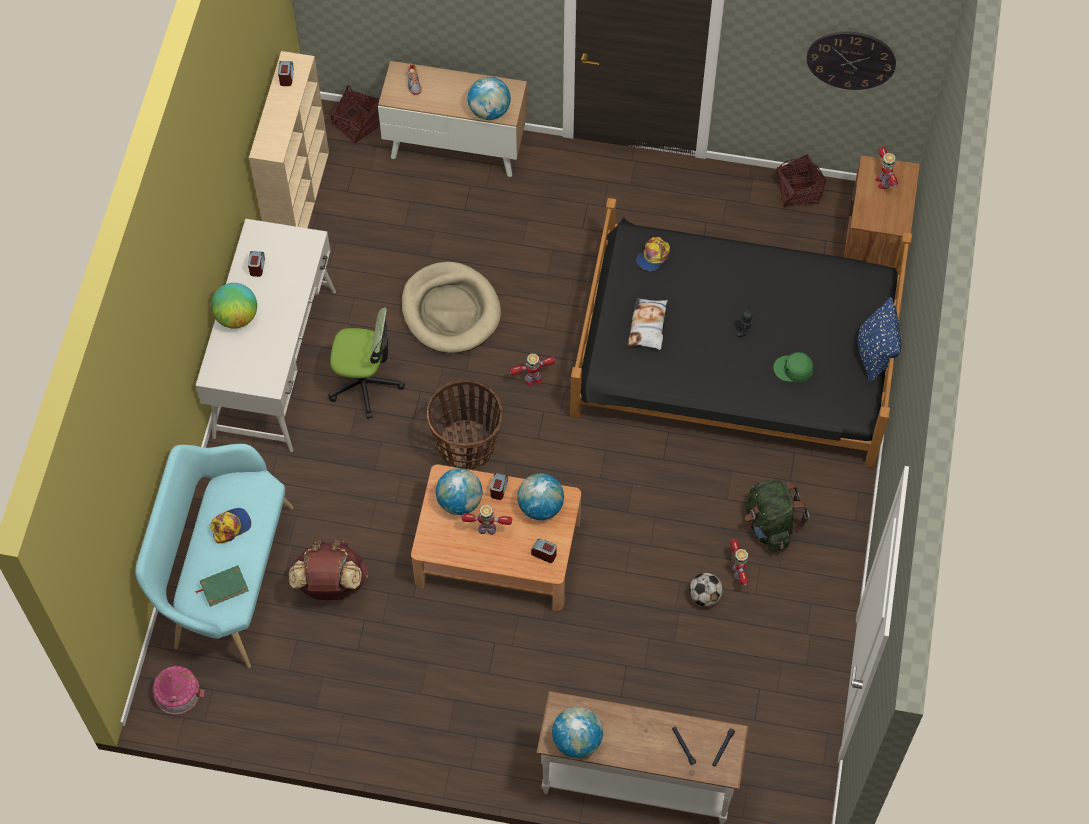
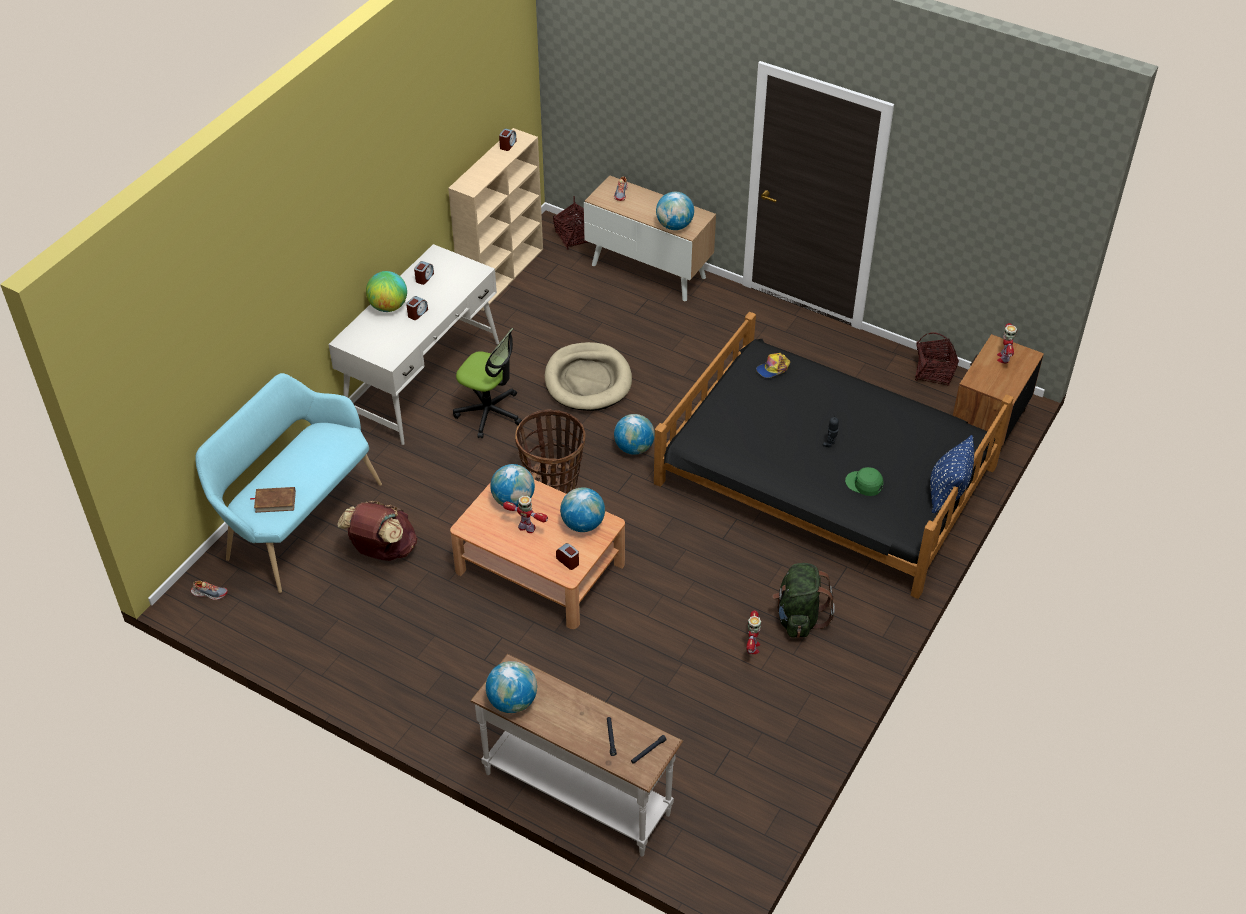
camera: 20 degrees right, 15 degrees down
toy house [153,666,205,715] -> shoe [191,581,228,600]
green book [196,565,249,607] -> brown book [250,487,296,513]
cap [210,508,251,544] -> none
alarm clock [490,473,508,500] -> alarm clock moved to [406,296,428,320]
toy robot [510,353,555,387] -> globe [614,414,655,455]
pillow [628,298,668,350] -> none
football [689,573,723,607] -> none
wall clock [807,32,896,90] -> none

